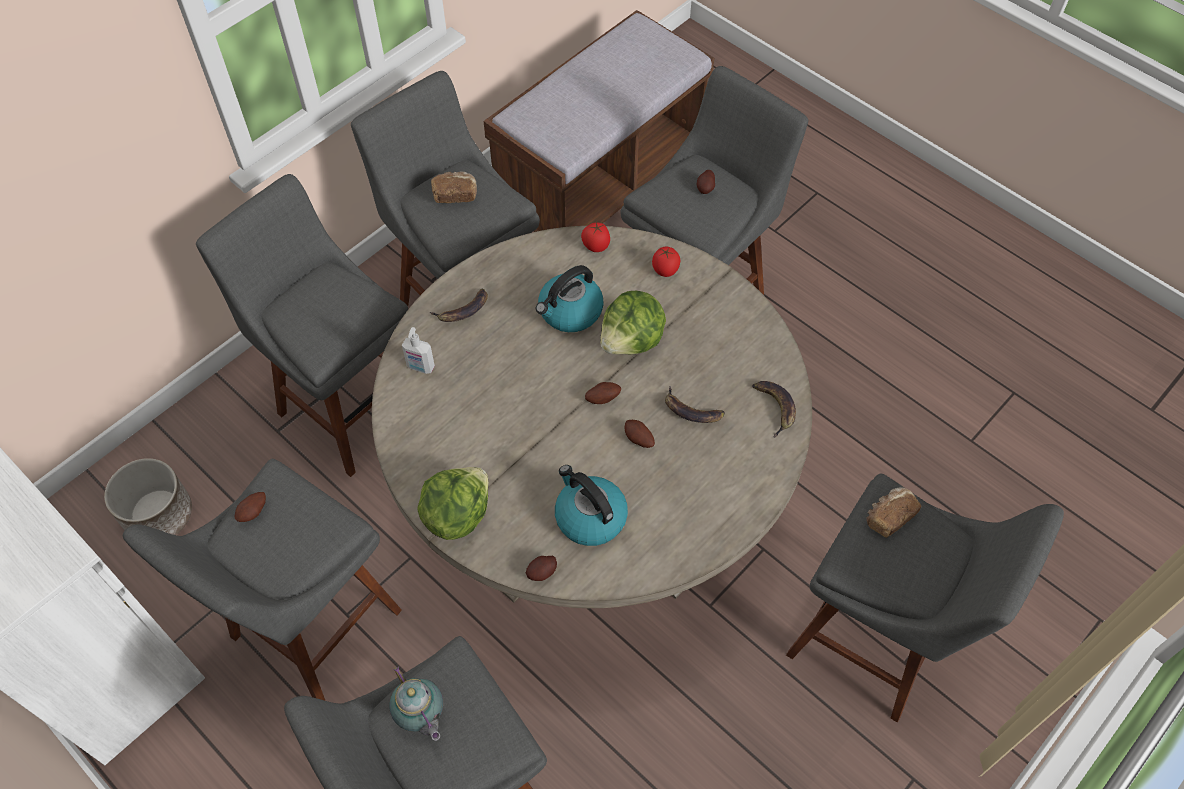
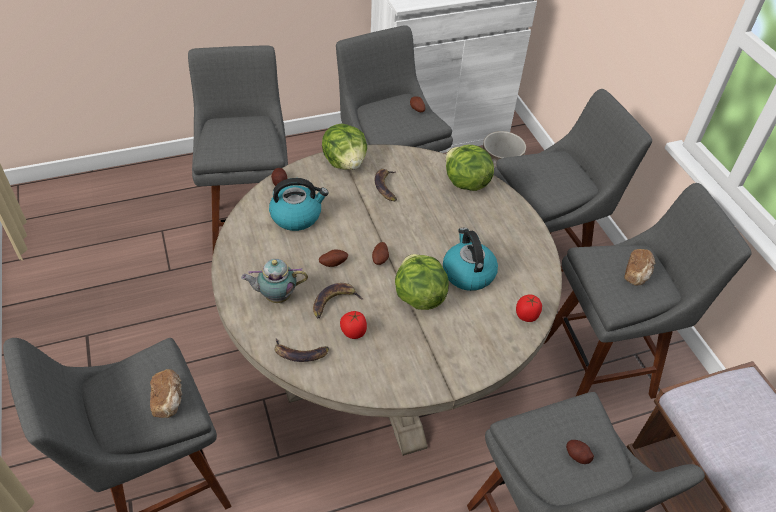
camera: 115 degrees right, 10 degrees down
teapot [389,666,443,741] -> teapot moved to [241,259,308,303]
soap dispenser [402,327,435,374] -> lettuce [446,145,494,191]
banana [430,288,488,322] -> banana moved to [375,169,397,201]
tomato [652,247,680,277] -> tomato moved to [340,311,367,339]

